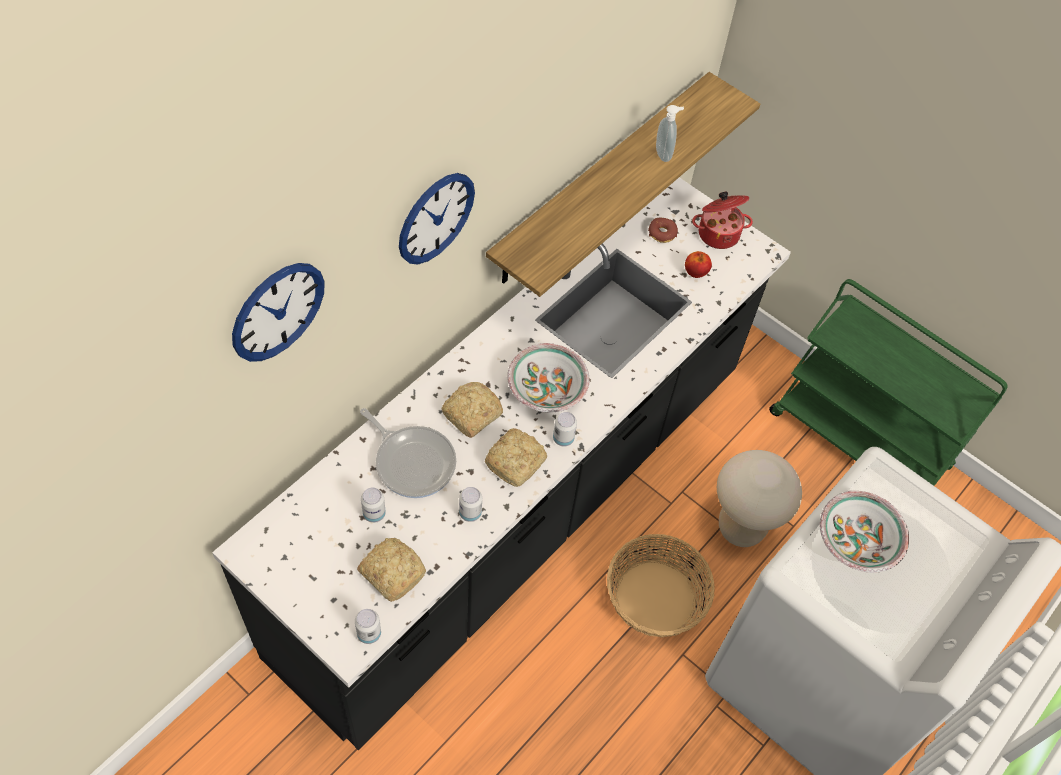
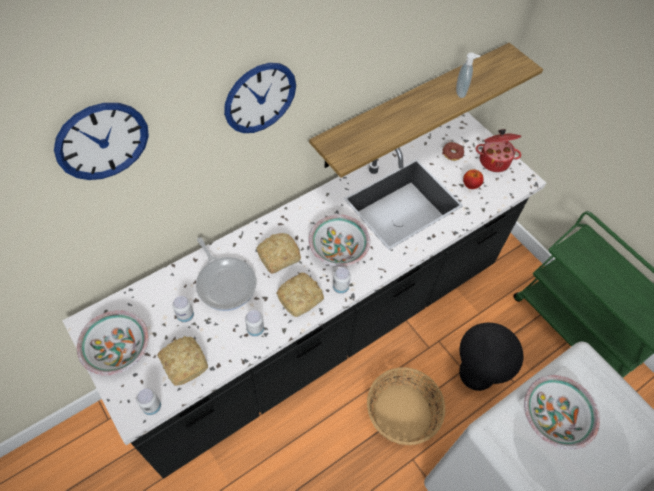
camera: 15 degrees right, 0 degrees up
beige stool [717,450,802,547] -> black stool [459,323,523,391]
none -> bowl [77,310,149,375]

